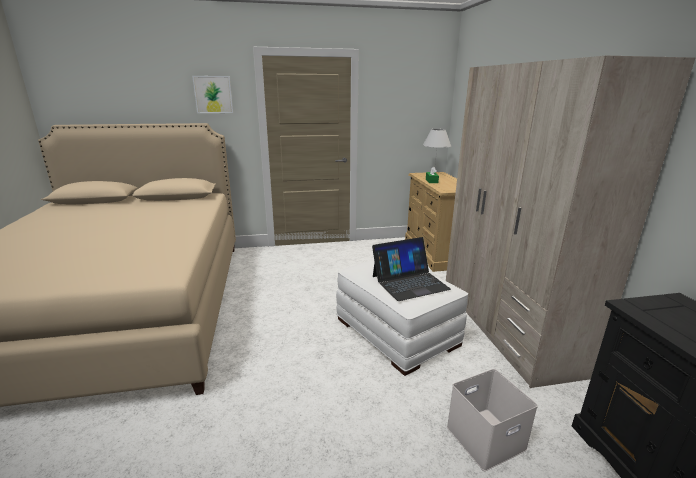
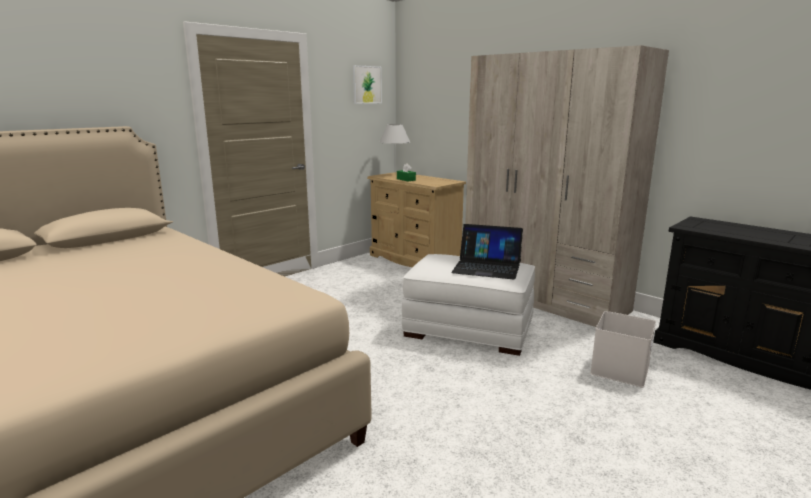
camera: 35 degrees left, 5 degrees down
picture [192,76,233,113] -> picture moved to [353,65,382,104]
laptop [372,237,451,301] -> laptop turned 75 degrees clockwise [451,224,523,279]

